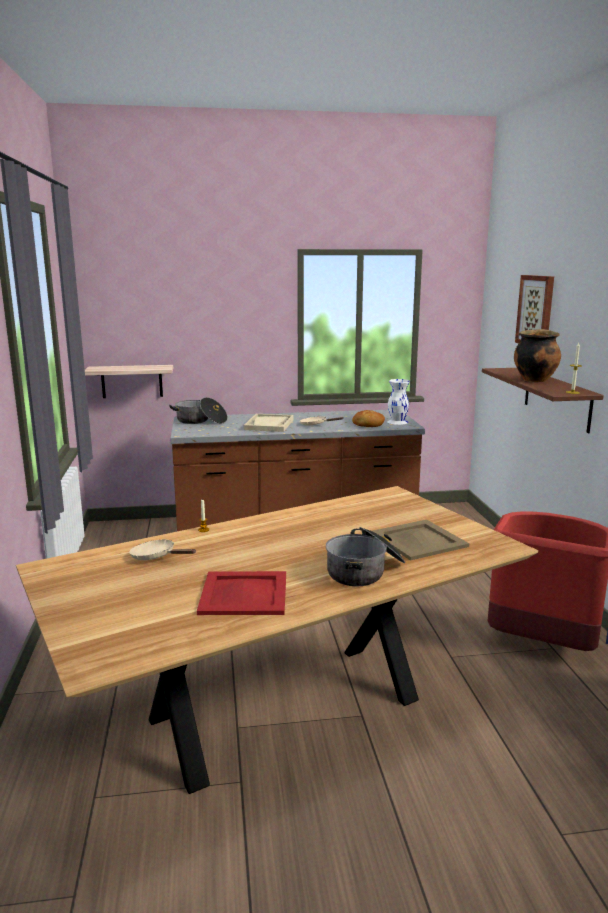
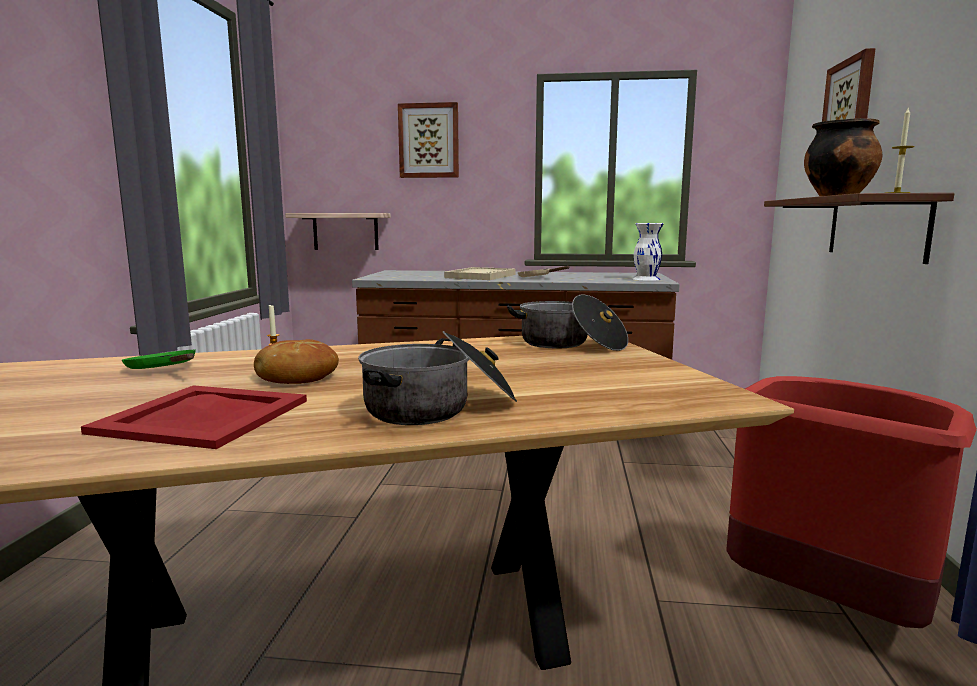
camera: 15 degrees right, 5 degrees down
beige frying pan [129,539,196,560] -> green frying pan [121,349,196,369]
cooking pot [169,397,228,424] -> cooking pot moved to [507,295,628,351]
bread [352,410,385,427] -> bread moved to [254,339,339,384]
beige tray [372,520,469,561] -> none
none -> picture [398,102,459,178]

